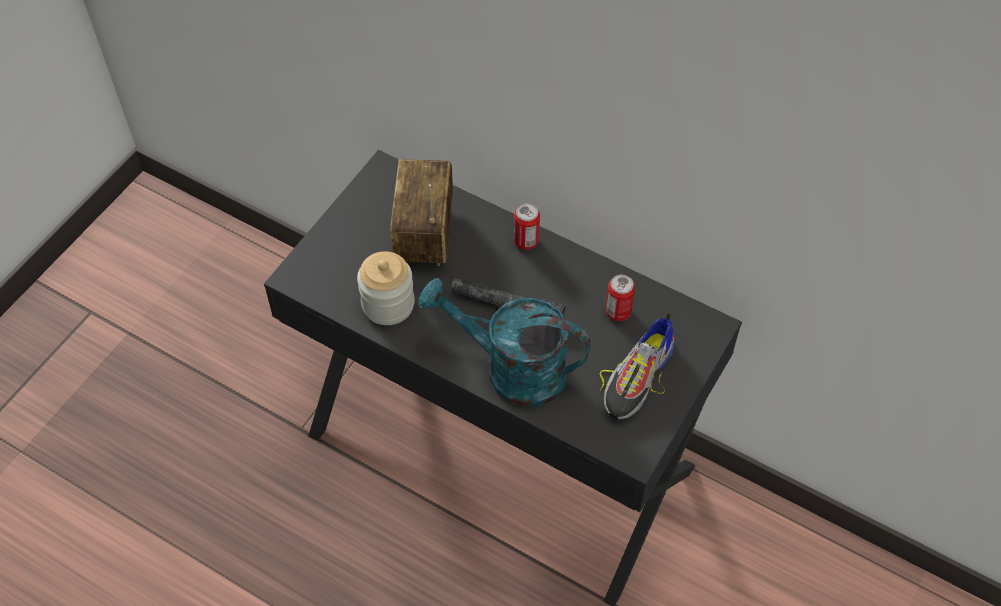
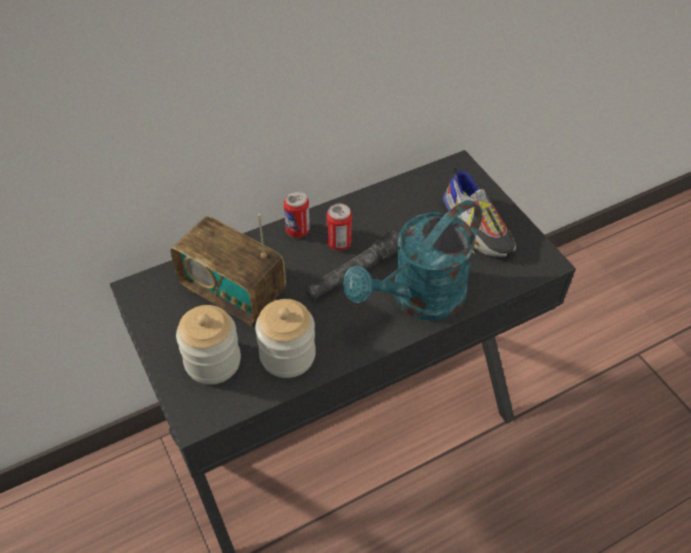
camera: 60 degrees left, 5 degrees down
can [605,274,635,321] -> can moved to [327,203,352,250]
none -> jar [176,305,241,385]

